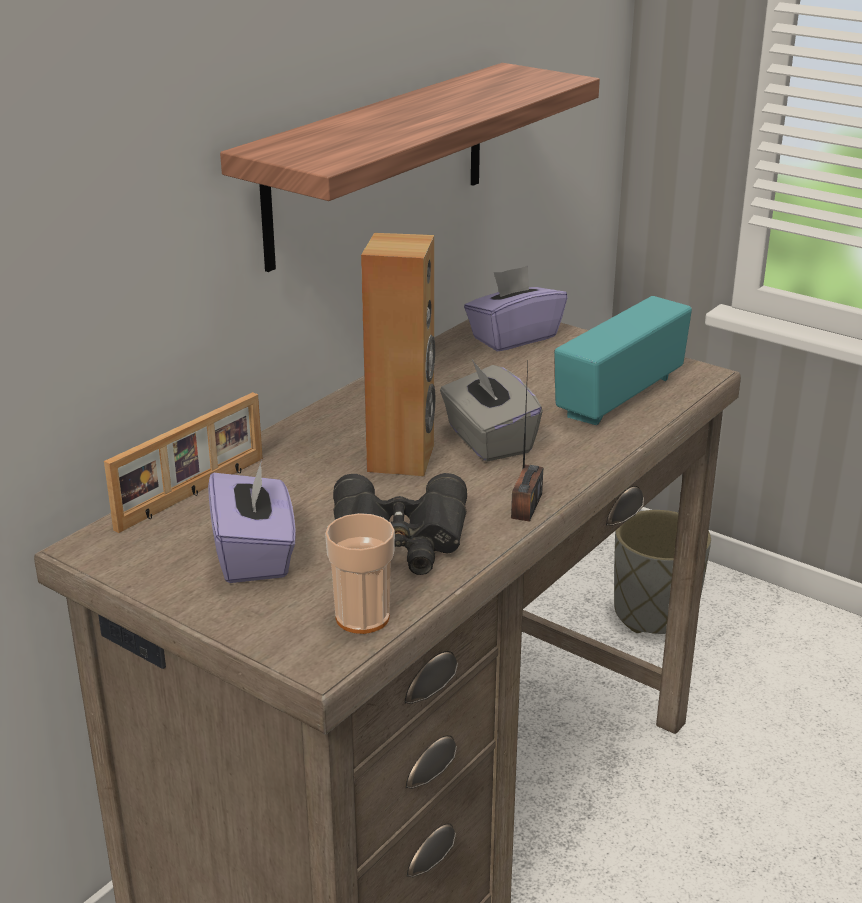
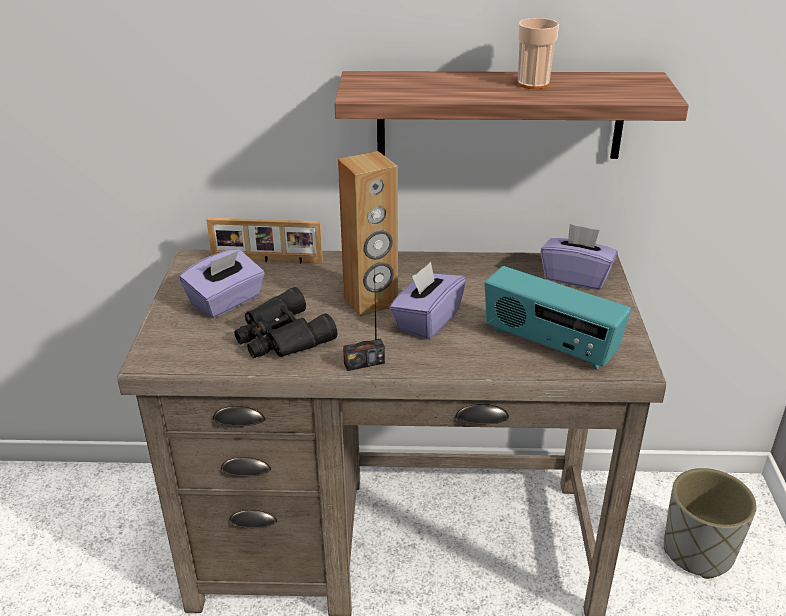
camera: 55 degrees right, 5 degrees up
cup [325,513,395,634] -> cup moved to [518,18,559,89]
grey tissue box [440,360,543,462] -> purple tissue box [390,262,466,340]
radio [554,296,692,425] -> radio turned 150 degrees counterclockwise [485,266,631,370]

